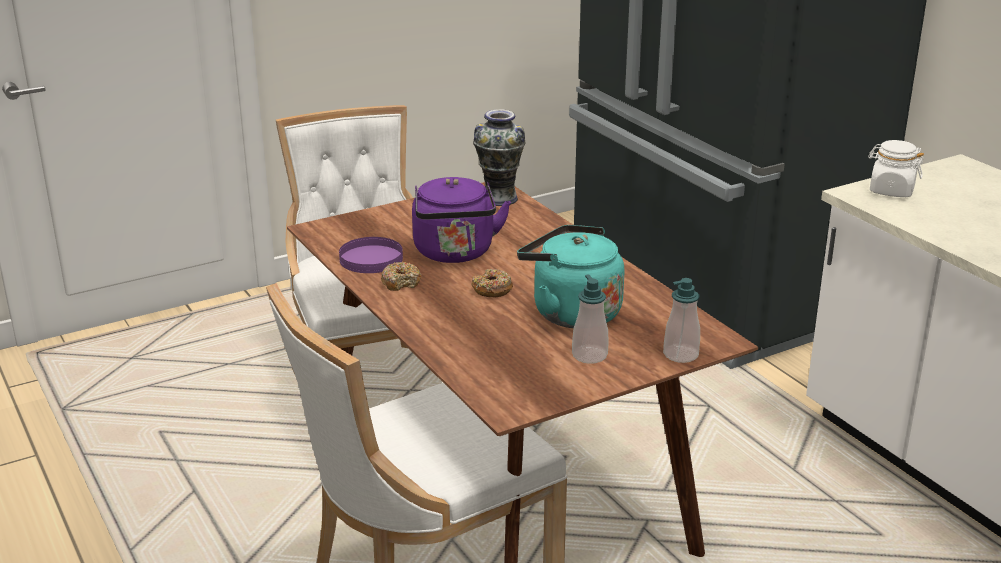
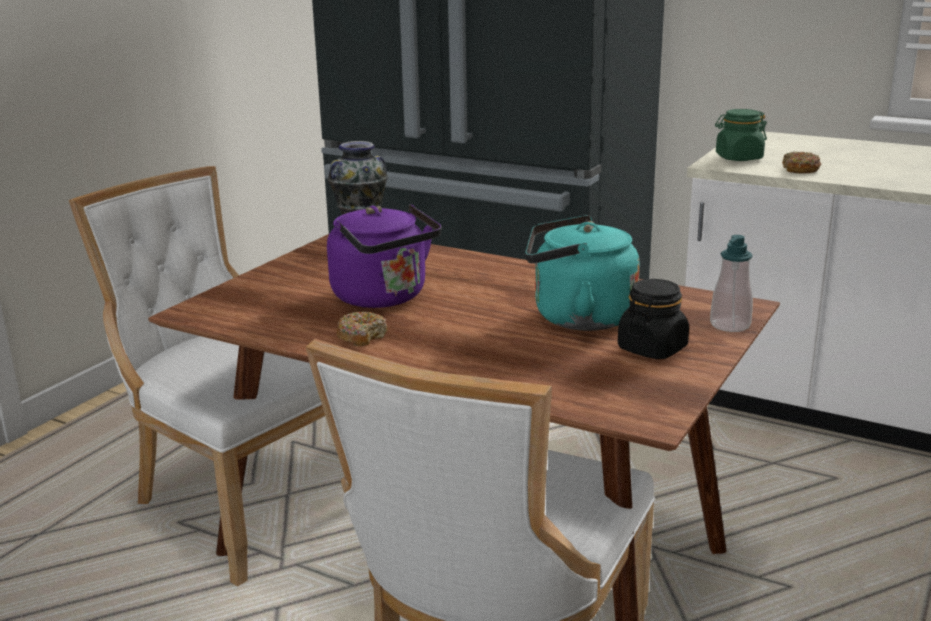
camera: 30 degrees left, 5 degrees down
purple plate [339,237,403,273] -> none
donut [471,269,513,297] -> donut moved to [782,151,821,173]
soap dispenser [572,275,609,364] -> black jar [618,279,689,359]
white jar [868,140,924,197] -> green jar [715,109,767,161]

